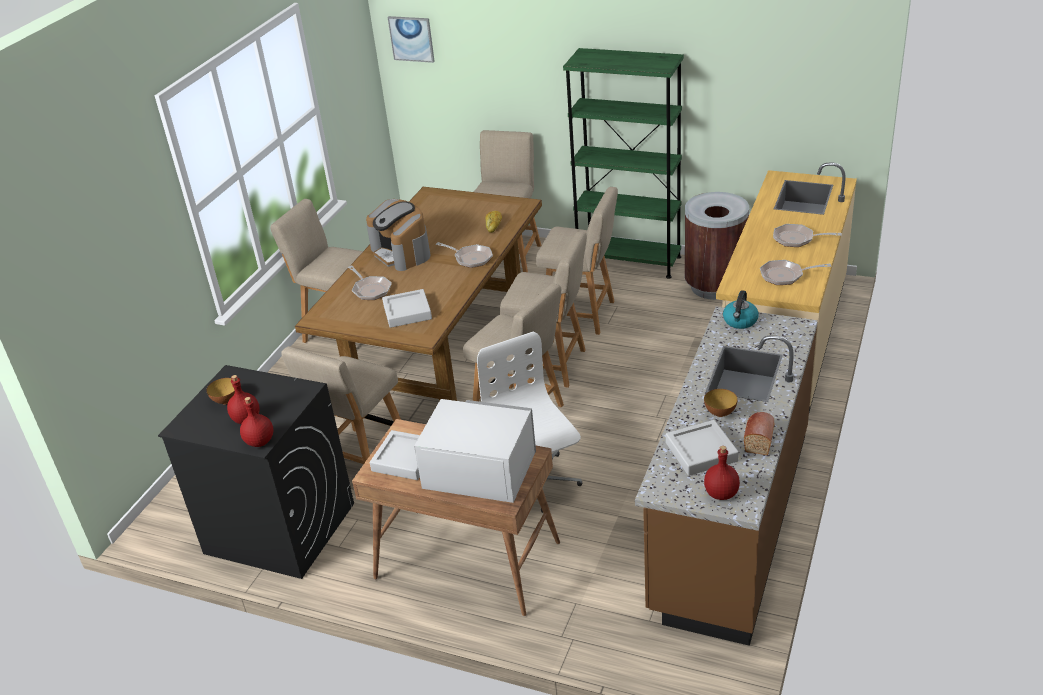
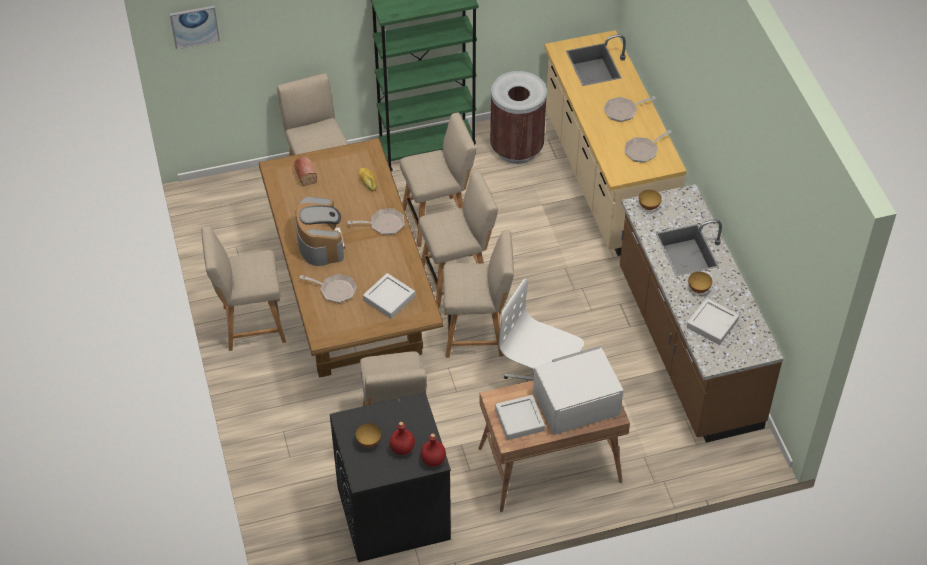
camera: 40 degrees left, 15 degrees up
coffee machine [366,199,431,271] -> coffee machine turned 120 degrees counterclockwise [296,196,345,266]
red bottle [704,446,740,500] -> none
kettle [723,290,759,329] -> bowl [639,190,662,210]
bread [744,412,775,455] -> bread moved to [294,157,317,186]

